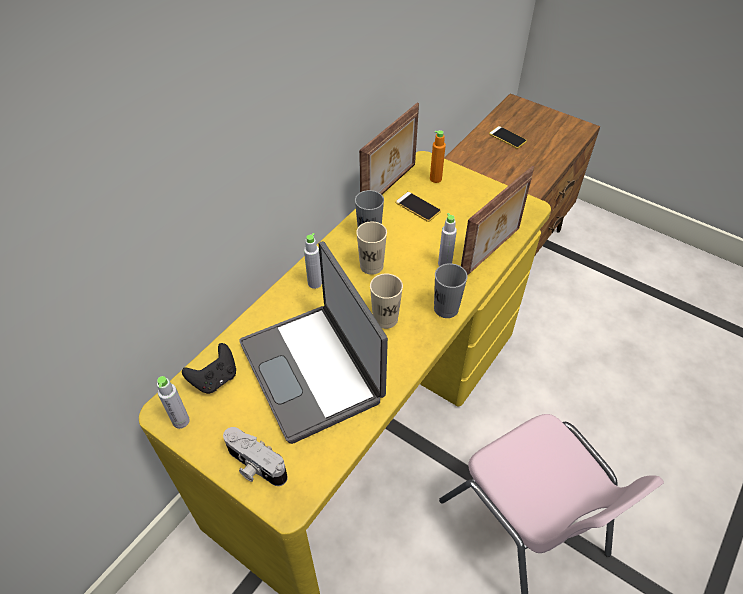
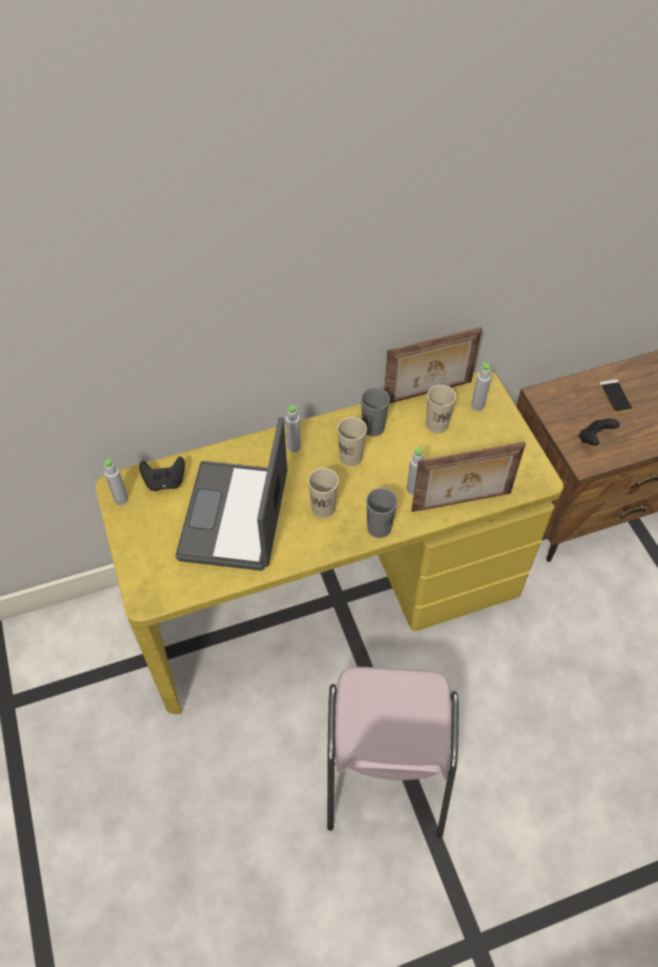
camera: 35 degrees right, 5 degrees up
camera [223,427,288,486] -> none
phone [395,192,441,222] -> beige cup [426,385,456,433]
orange bottle [430,130,446,183] -> grey bottle [471,362,491,411]
none -> black game controller [579,419,620,446]

